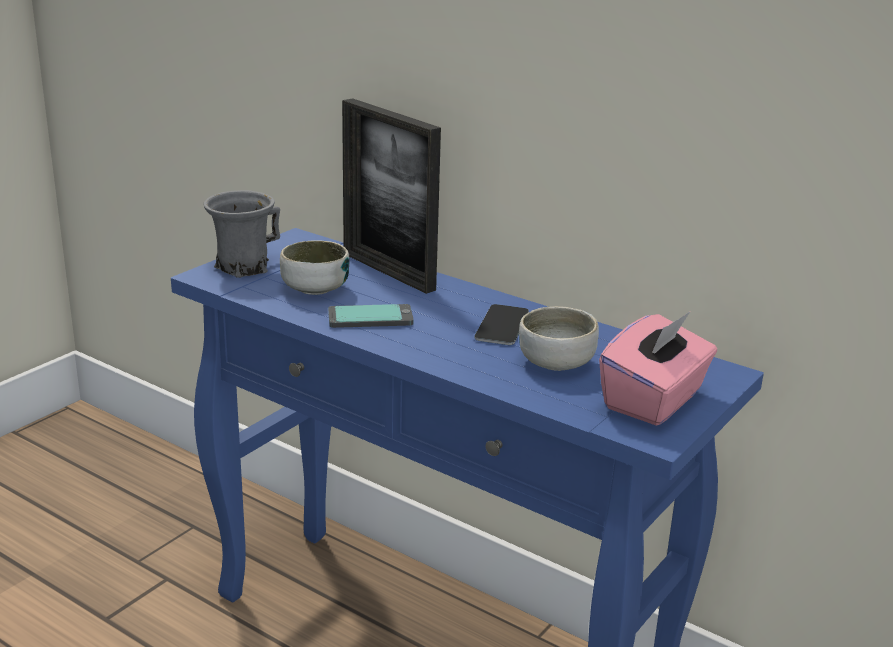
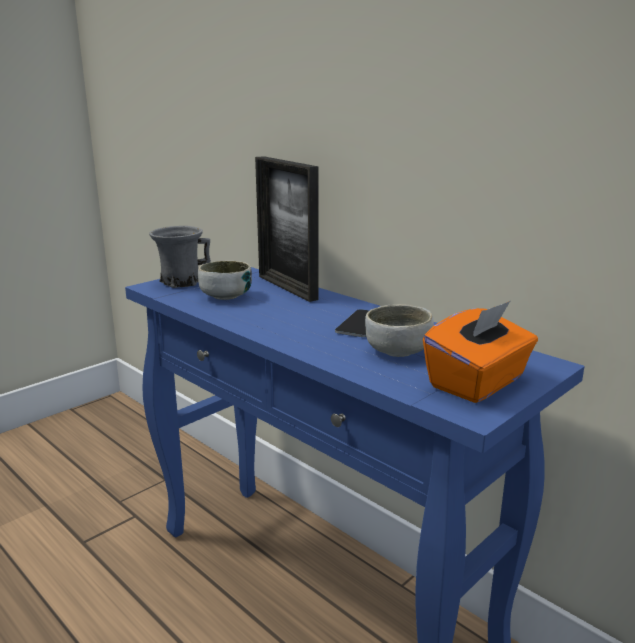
camera: 10 degrees right, 5 degrees down
phone [328,304,414,328] -> none
pink tissue box [599,312,717,426] -> orange tissue box [423,301,538,403]

